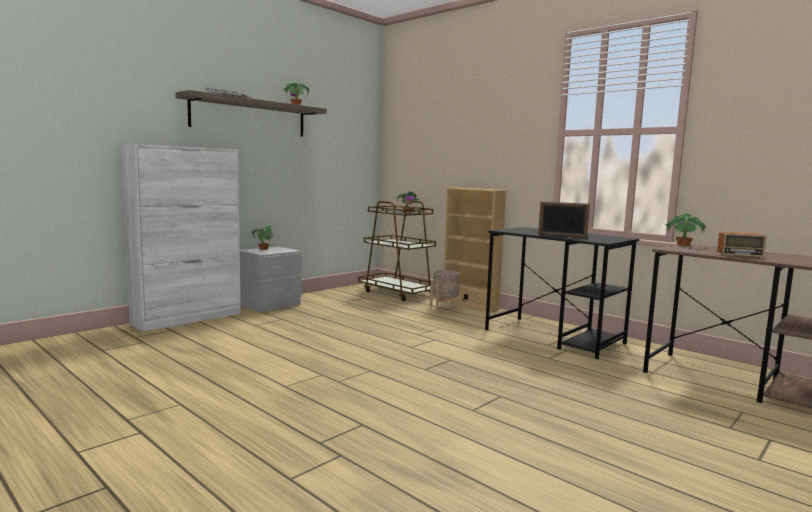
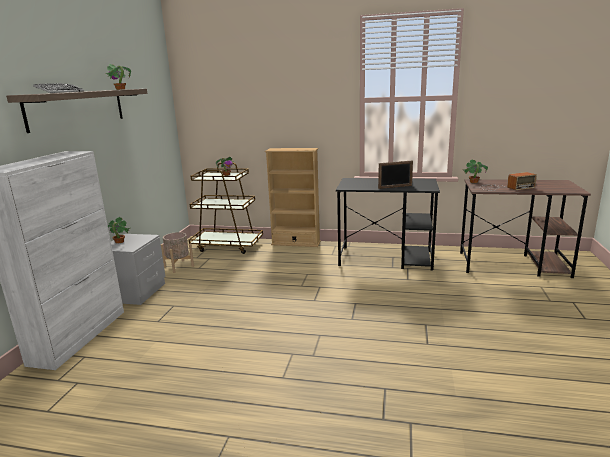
camera: 30 degrees left, 10 degrees up
beige planter [430,270,462,313] -> beige planter moved to [161,232,194,273]

